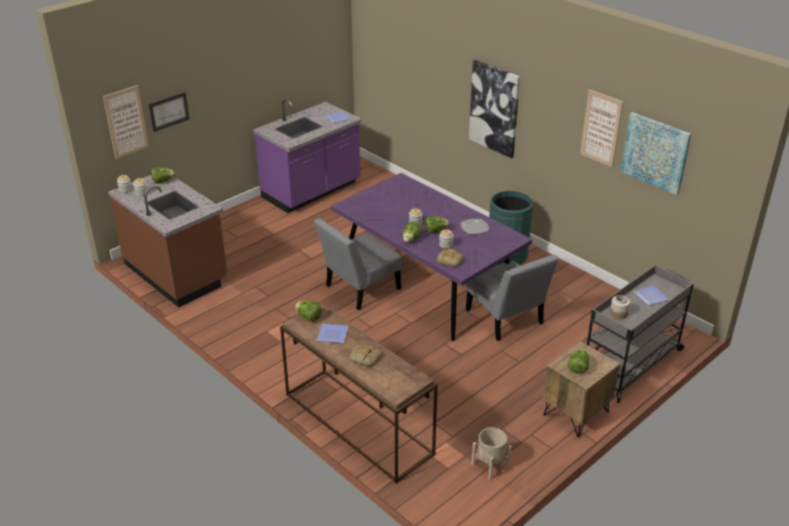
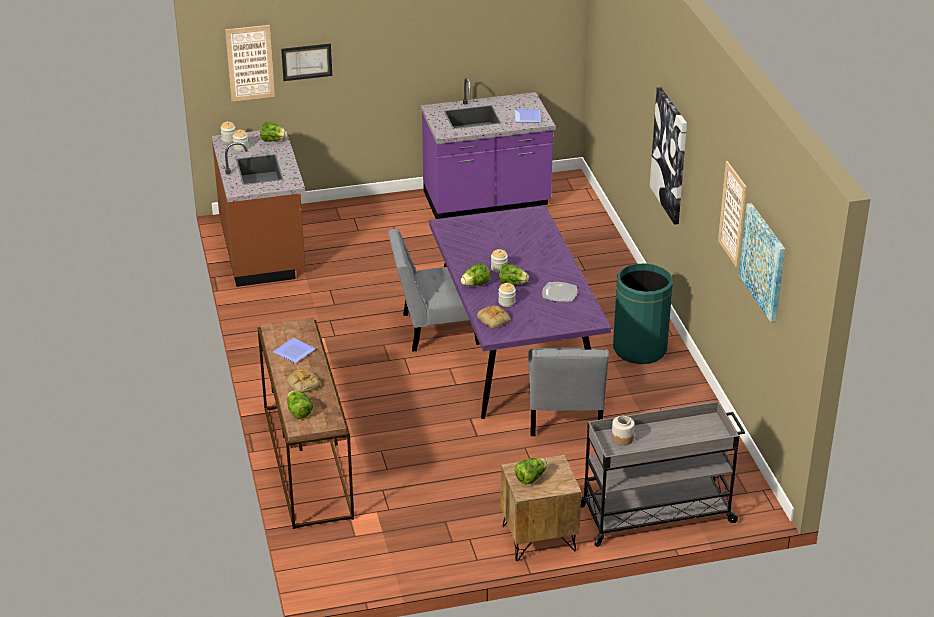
camera: 30 degrees right, 0 degrees up
lettuce [295,300,322,322] -> lettuce moved to [287,390,313,419]
beige planter [472,427,512,480] -> none
plate [633,286,669,306] -> none

